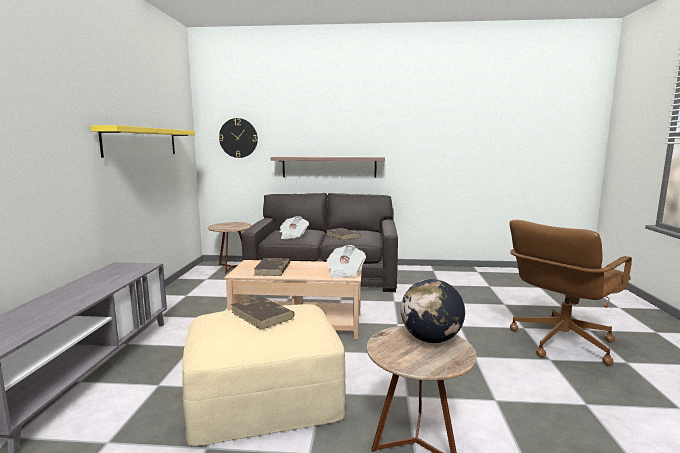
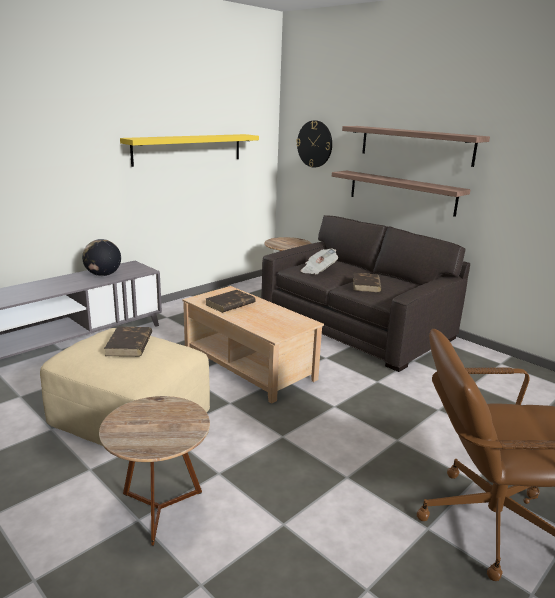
camera: 40 degrees right, 10 degrees up
newspaper [327,245,366,278] -> none
globe [401,279,465,343] -> globe moved to [82,239,121,276]
none -> shelf [342,126,490,167]

